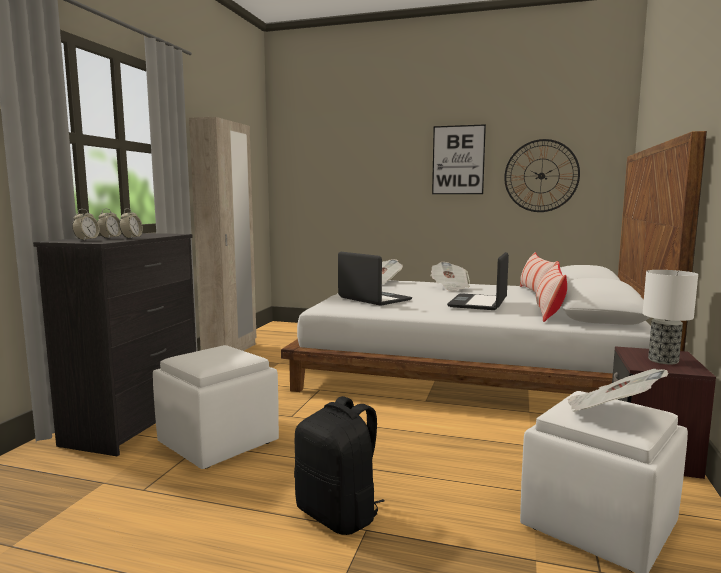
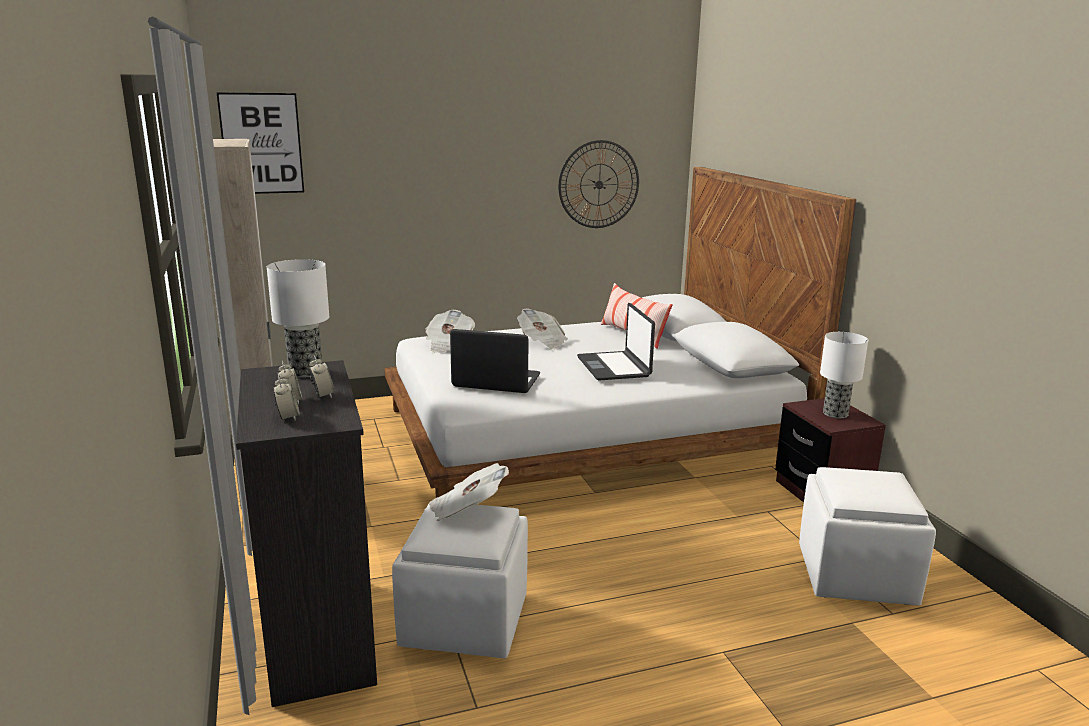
camera: 35 degrees left, 10 degrees up
black backpack [294,396,385,535] -> none
picture [432,124,486,194] -> picture moved to [217,92,304,194]
pillow [536,262,567,322] -> none
newspaper [568,369,668,412] -> newspaper moved to [429,463,509,521]
none -> table lamp [267,259,329,378]

